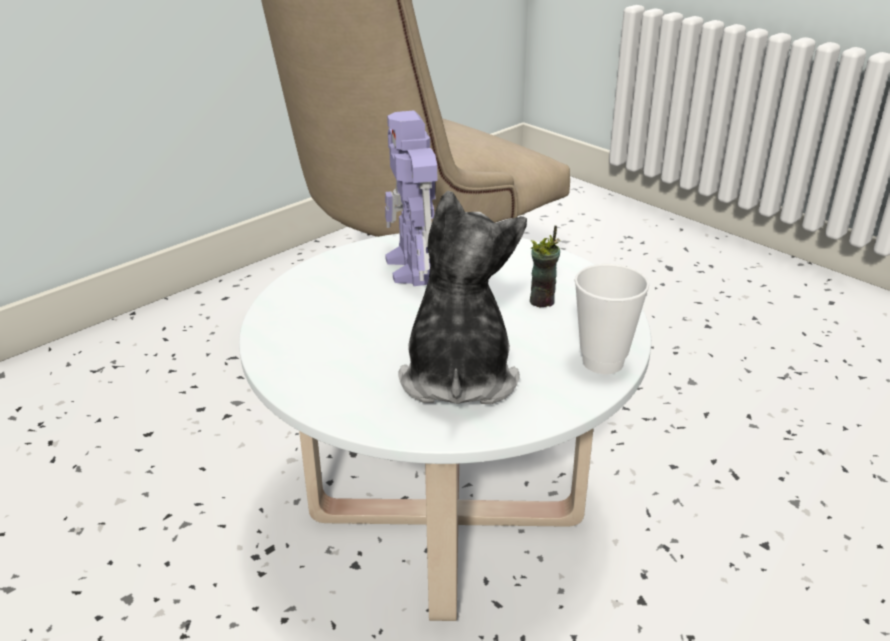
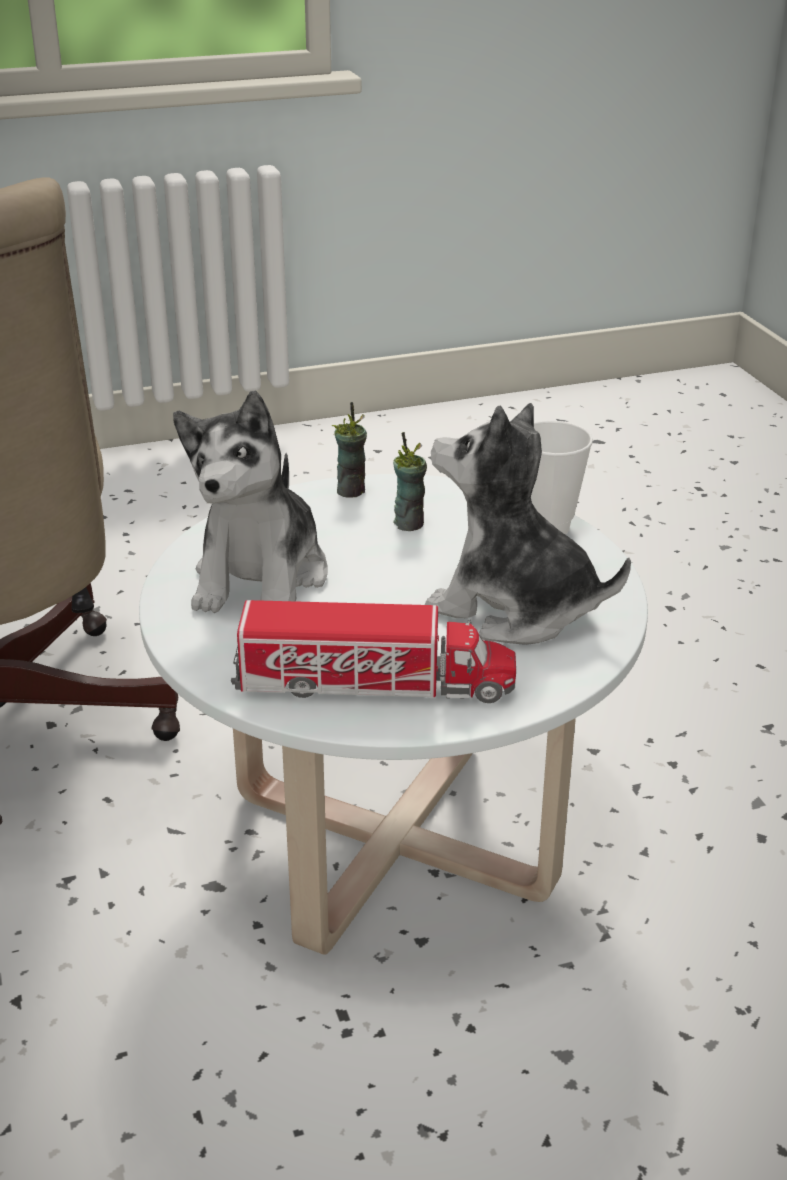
camera: 65 degrees left, 0 degrees up
toy robot [385,110,437,286] -> plush toy [173,390,328,613]
none -> toy truck [231,600,516,703]
none -> cup [332,402,367,498]

